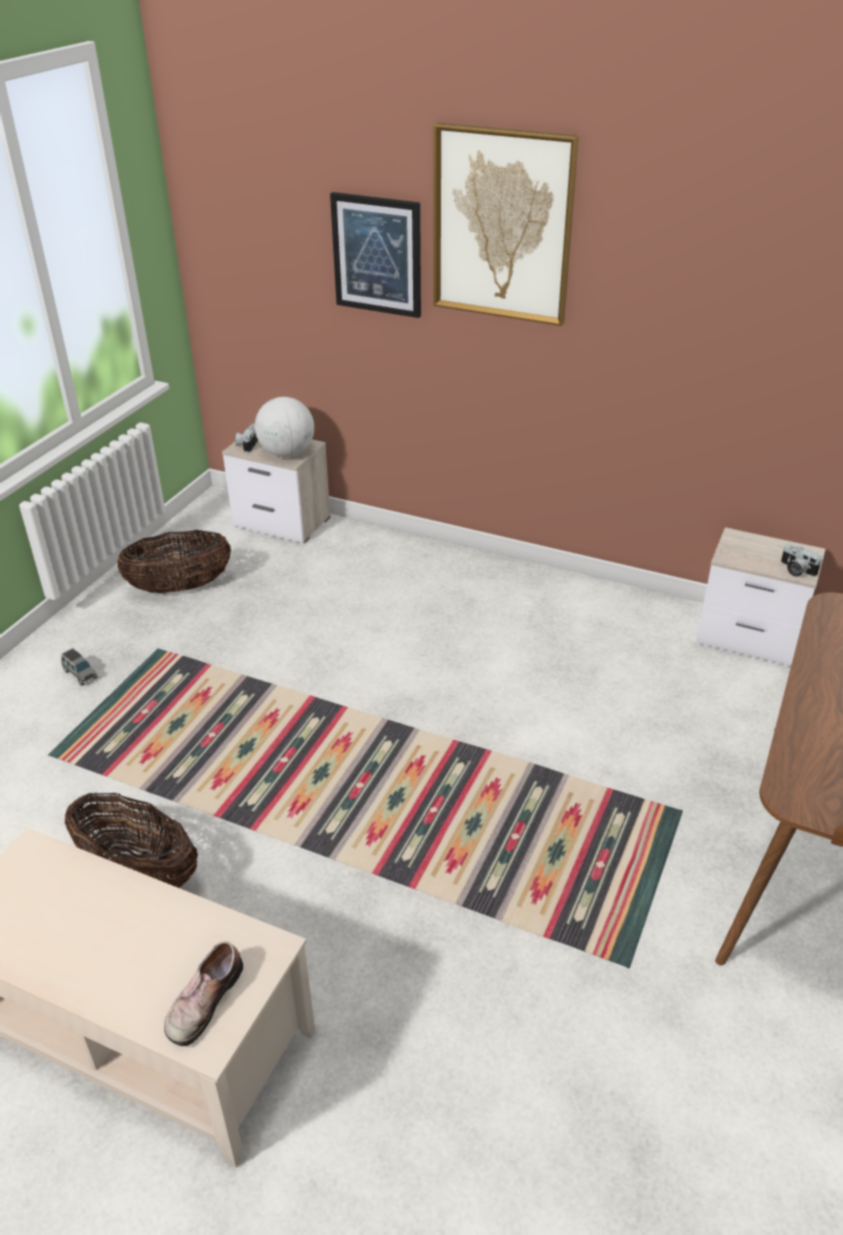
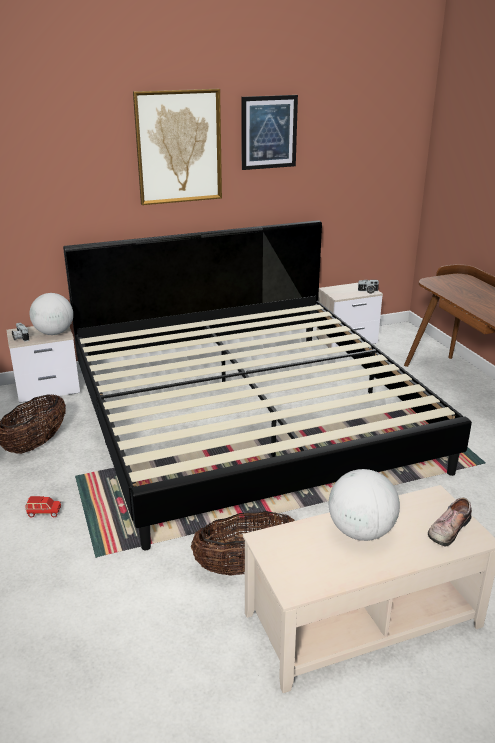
camera: 45 degrees left, 10 degrees down
grey toy car [61,648,97,686] -> red toy car [25,496,61,517]
shoe [164,941,243,1046] -> shoe turned 60 degrees clockwise [428,498,472,546]
picture [330,192,421,318] -> picture moved to [241,95,298,170]
none -> bed [63,220,472,551]
none -> globe [329,469,400,541]

